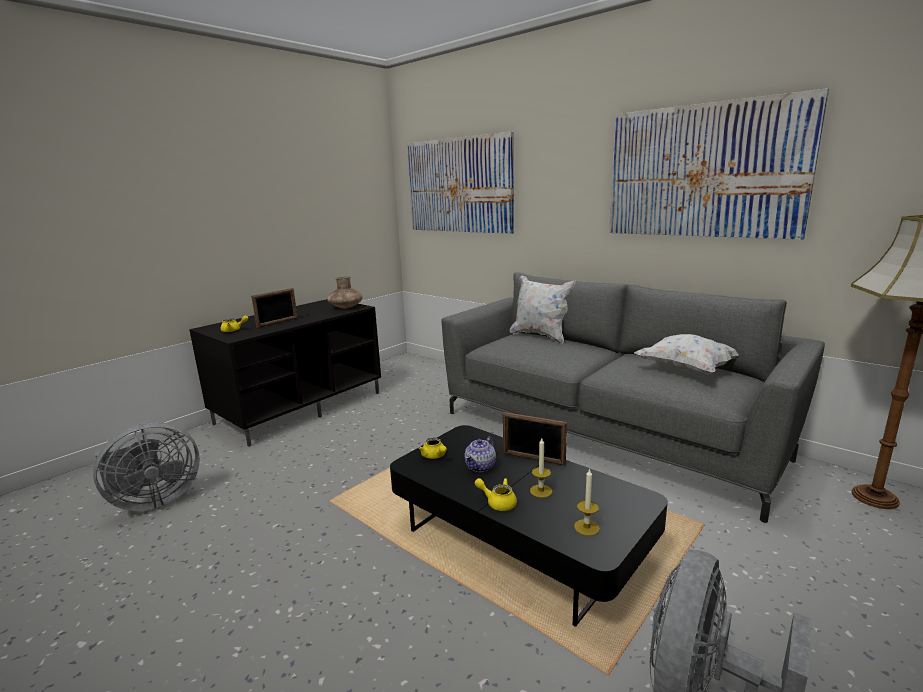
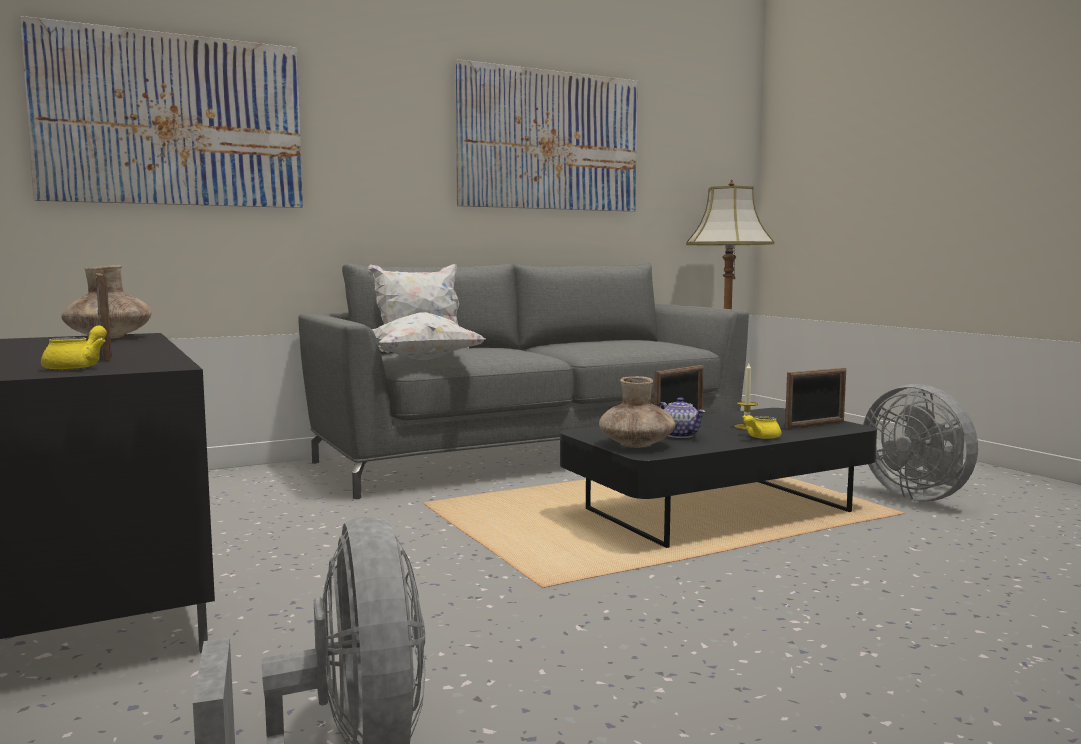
camera: 70 degrees left, 10 degrees down
yellow teapot [418,438,447,459] -> brown vase [599,376,675,448]
candle [574,469,600,536] -> picture frame [785,368,846,429]
white pillow [634,334,739,375] -> white pillow moved to [372,312,485,360]

